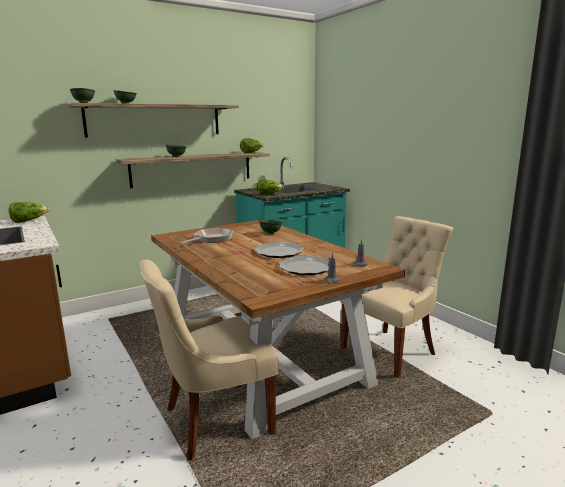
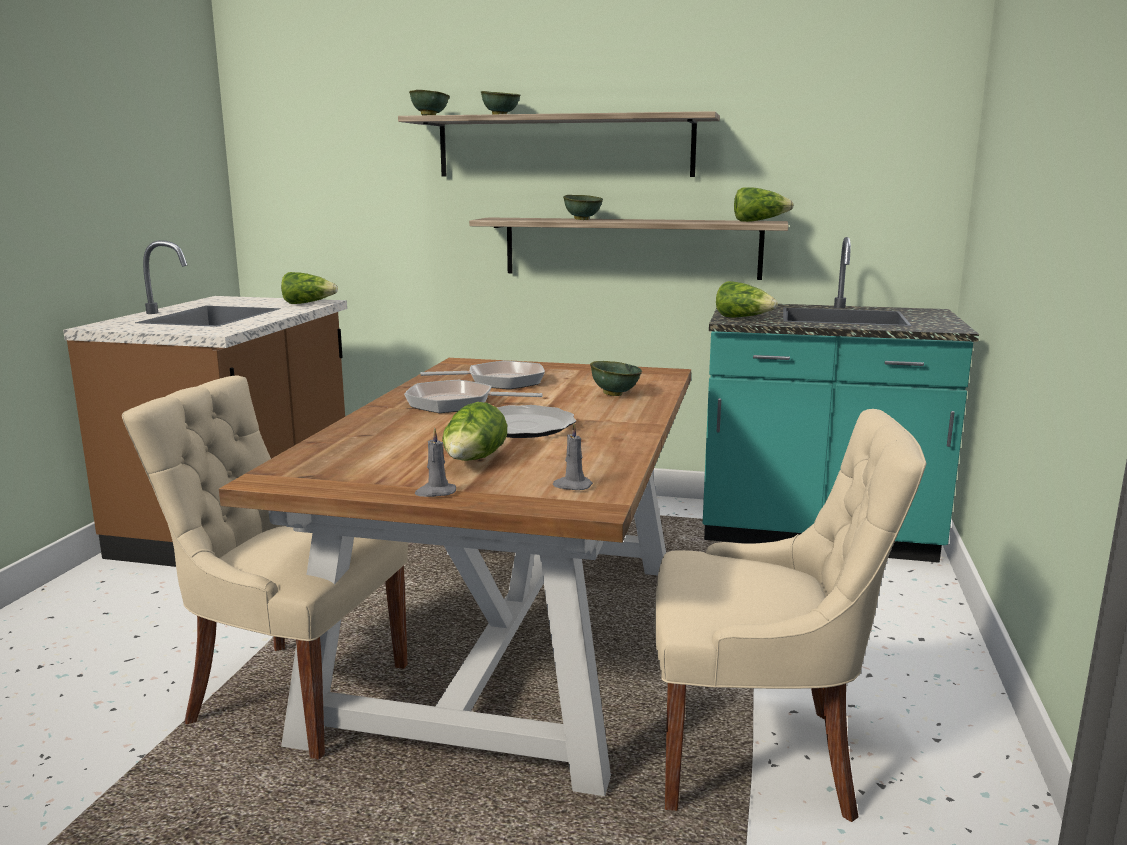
camera: 45 degrees right, 0 degrees up
plate [279,256,329,275] -> lettuce [442,402,507,461]
none -> frying pan [404,380,543,413]

